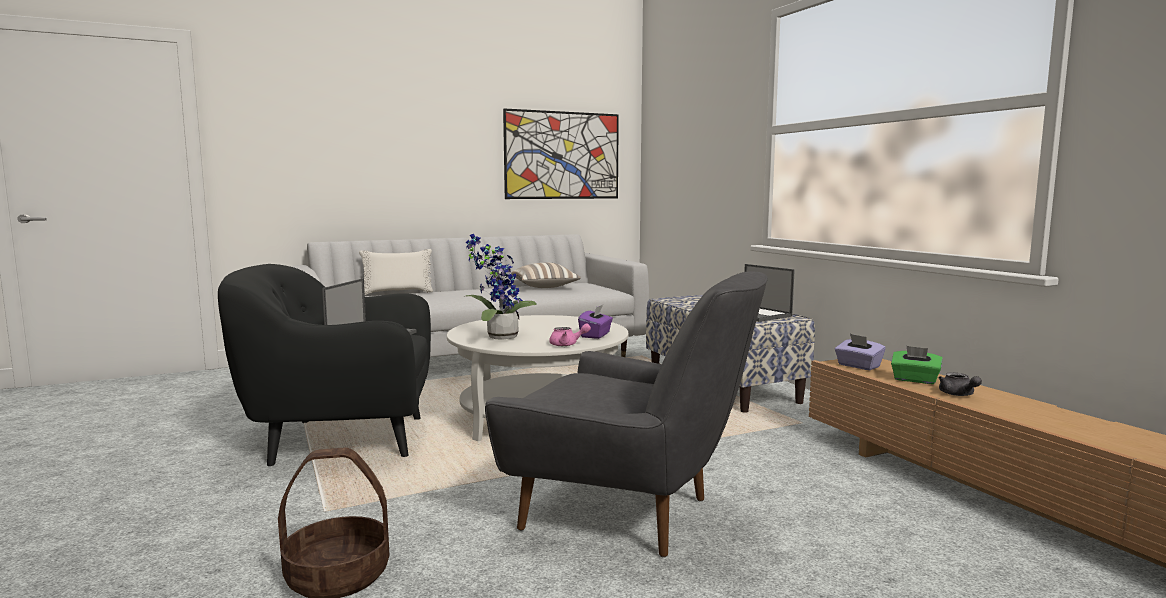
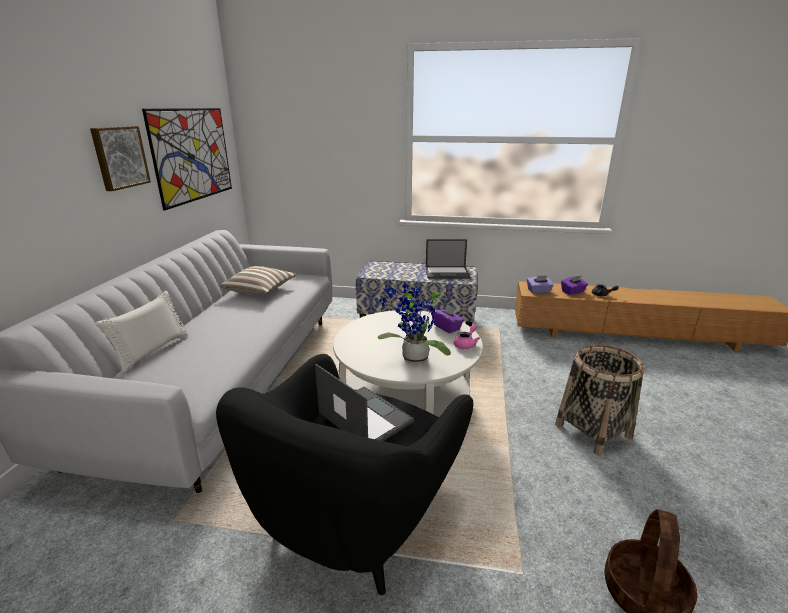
camera: 55 degrees left, 15 degrees up
grey armchair [485,272,768,558] -> basket [555,344,644,456]
green tissue box [891,346,943,384] -> purple tissue box [561,276,588,295]
none -> picture [90,126,151,191]

